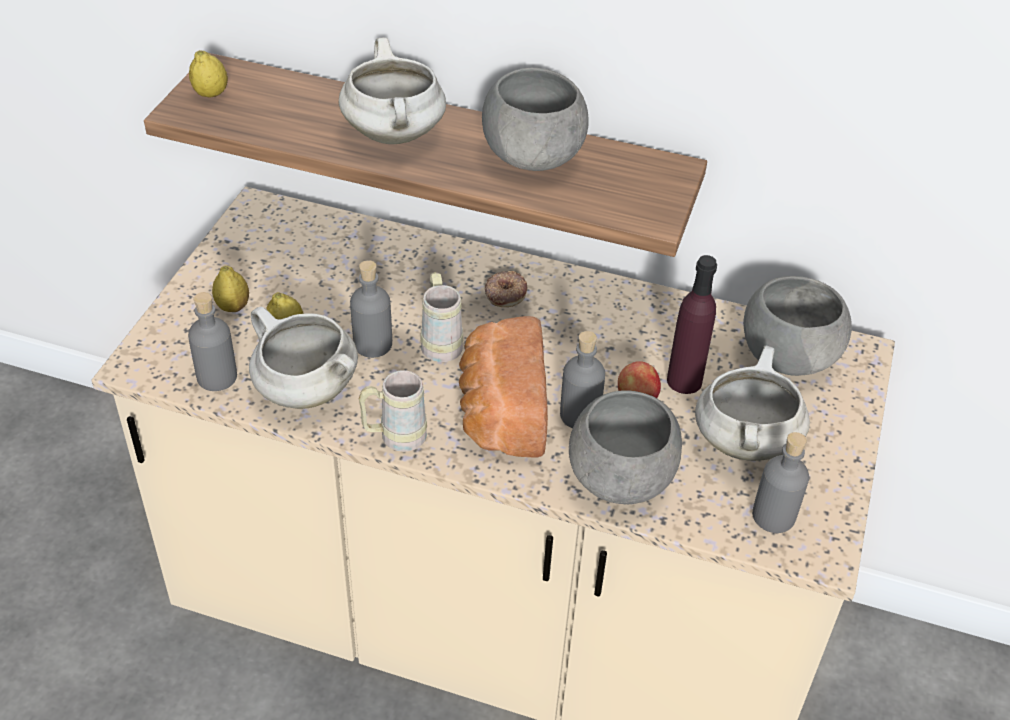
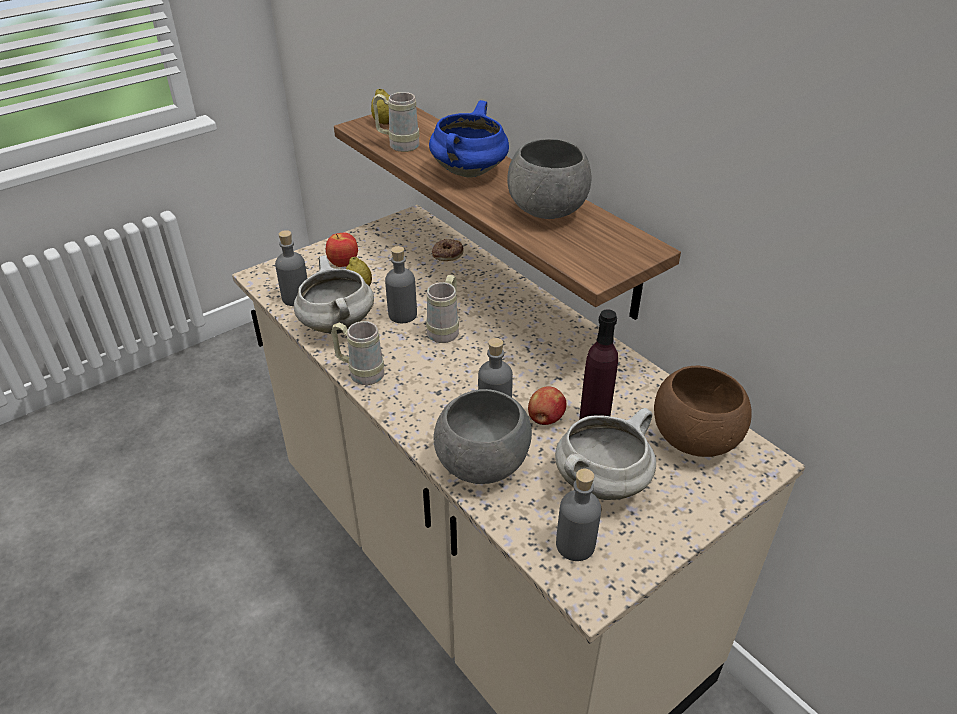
camera: 35 degrees right, 5 degrees down
lemon [212,266,249,312] -> apple [326,233,358,267]
white cooking pot [339,37,446,144] -> blue cooking pot [429,100,509,177]
bread [459,316,548,458] -> none
donut [485,271,527,307] -> donut moved to [432,239,464,261]
grey bowl [743,276,852,376] -> brown bowl [654,366,752,457]
none -> beige mug [373,92,420,152]

